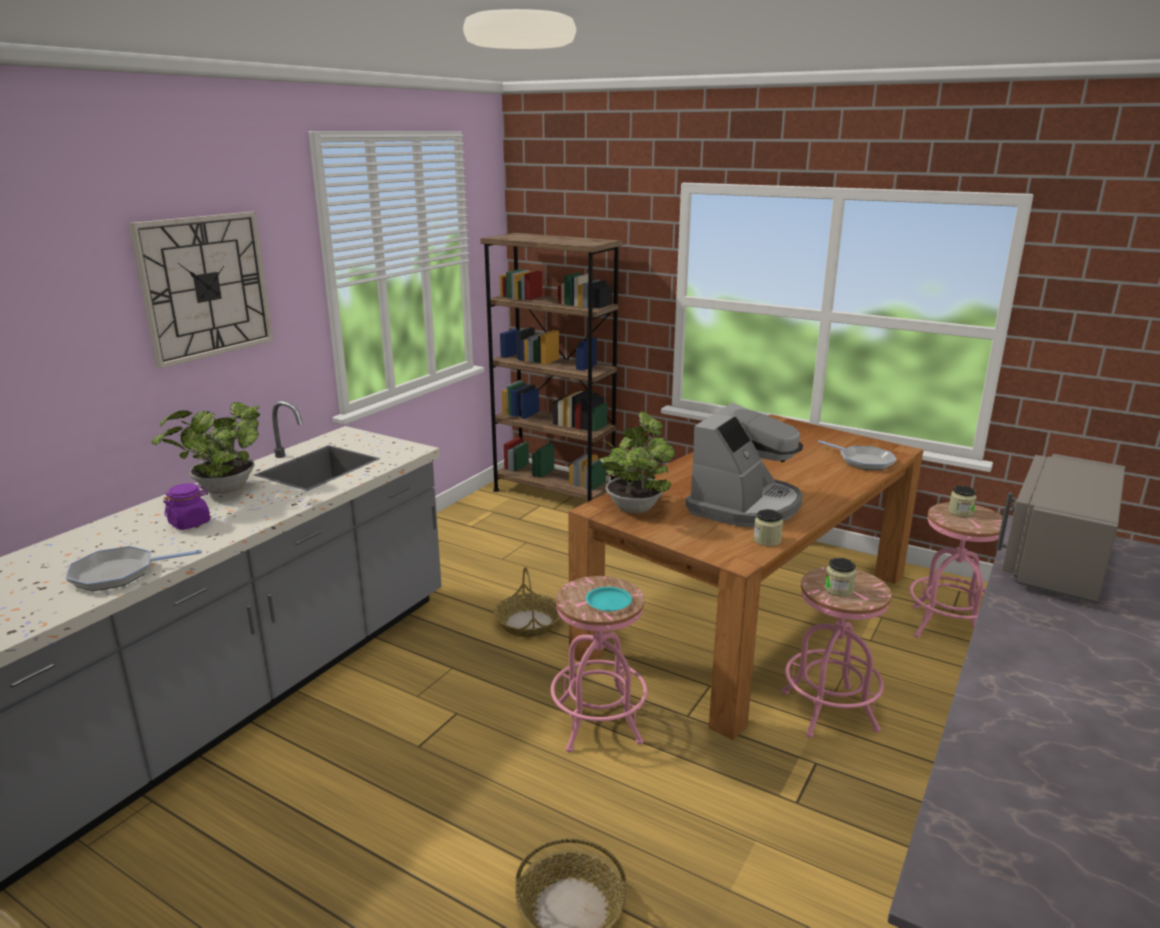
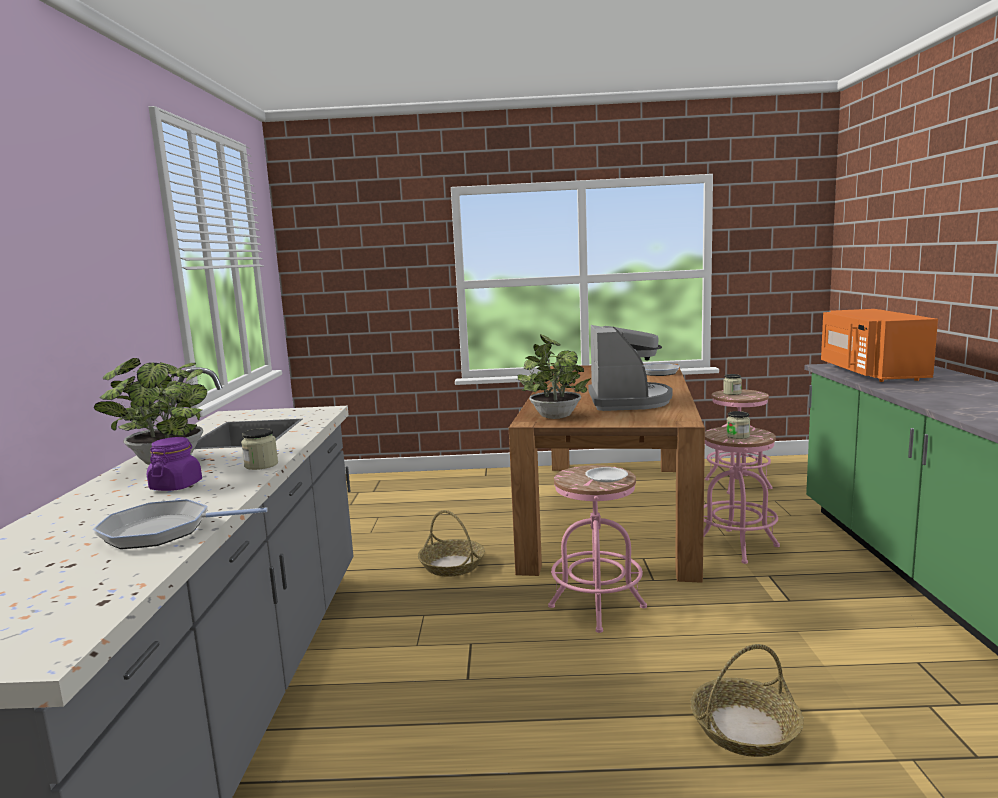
camera: 30 degrees left, 10 degrees down
frying pan [65,546,202,591] -> frying pan turned 45 degrees clockwise [93,499,268,549]
wall clock [129,212,274,369] -> none
brown bookcase [480,233,622,502] -> none
turquoise plate [586,587,632,611] -> white plate [585,467,628,482]
jar [753,509,783,546] -> jar moved to [241,428,278,470]
grey microwave [996,454,1125,603] -> orange microwave [821,309,938,382]

